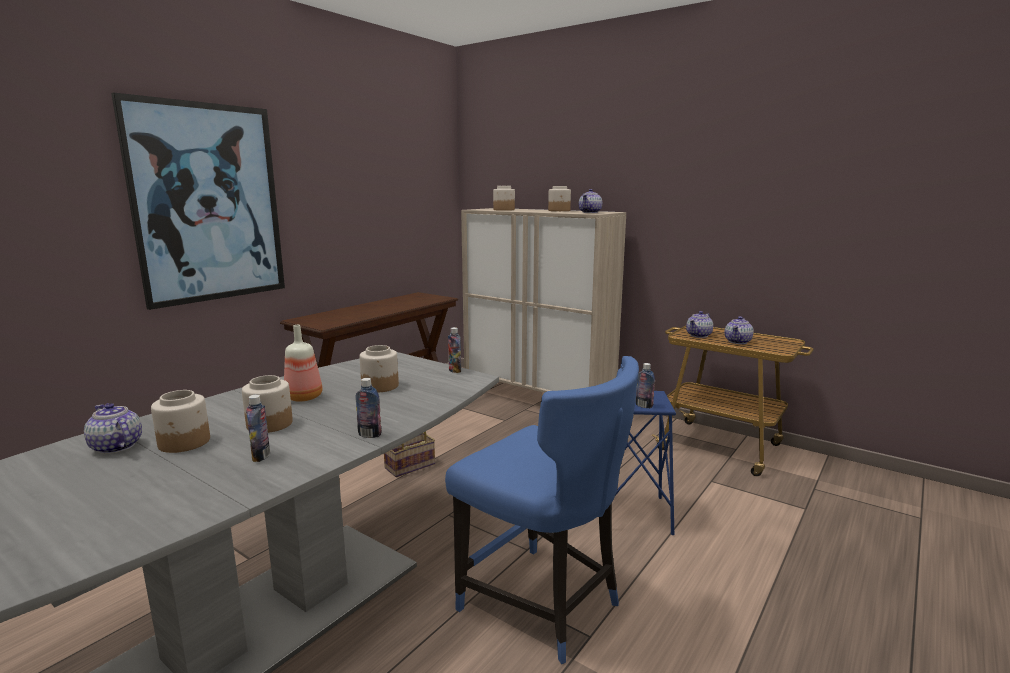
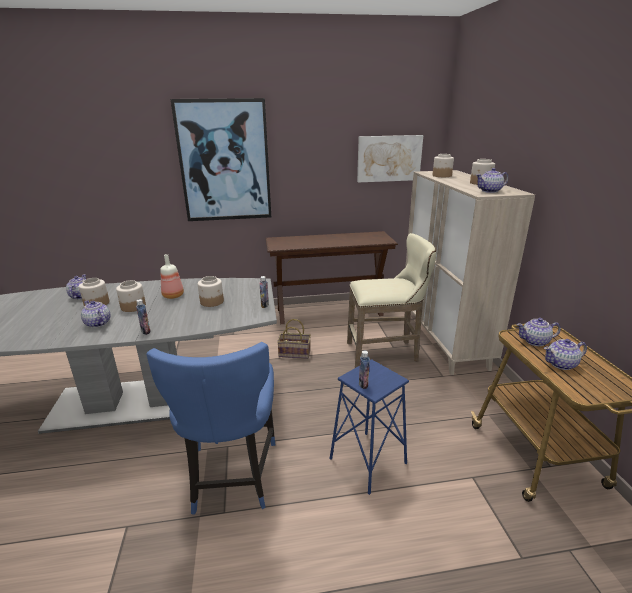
camera: 45 degrees right, 10 degrees up
bottle [246,395,270,462] -> teapot [81,300,111,328]
none -> beige stool [347,233,436,368]
none -> picture [357,135,423,182]

